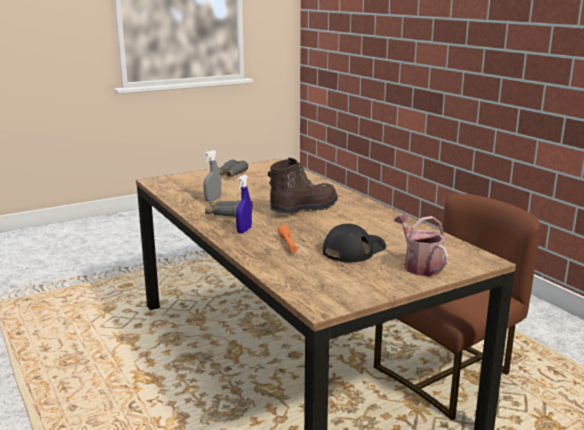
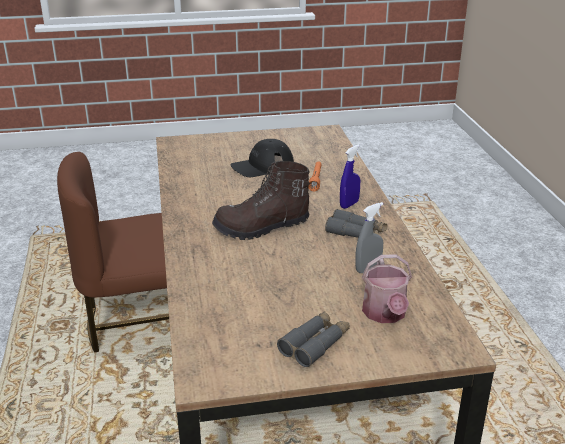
camera: 160 degrees left, 10 degrees up
watering can [394,214,448,276] -> watering can moved to [362,254,412,323]

